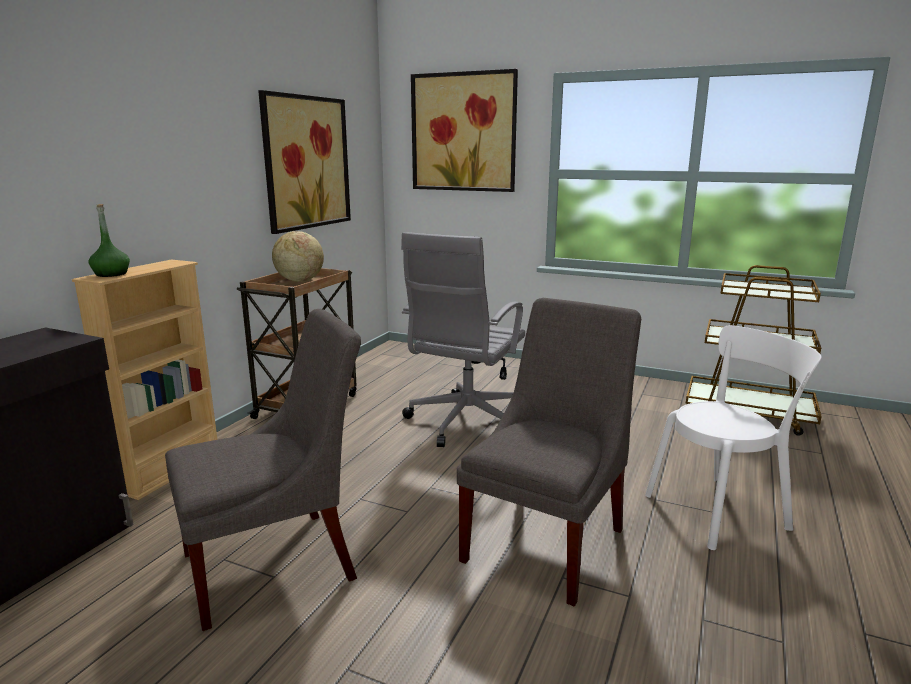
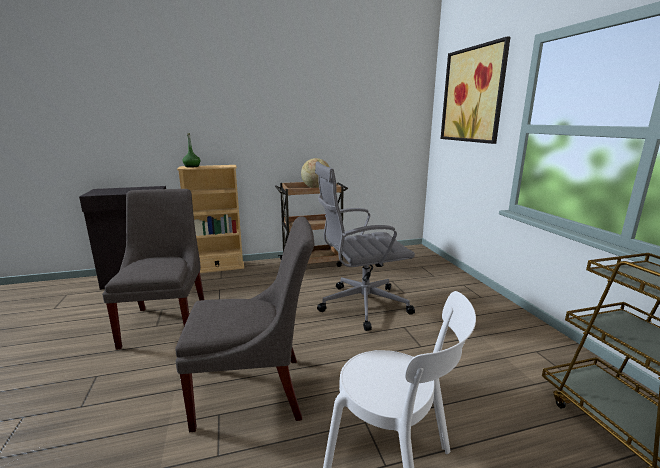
camera: 50 degrees right, 0 degrees up
grey chair [165,309,361,631] -> grey chair turned 120 degrees counterclockwise [102,189,205,350]
picture [258,90,351,234] -> none

